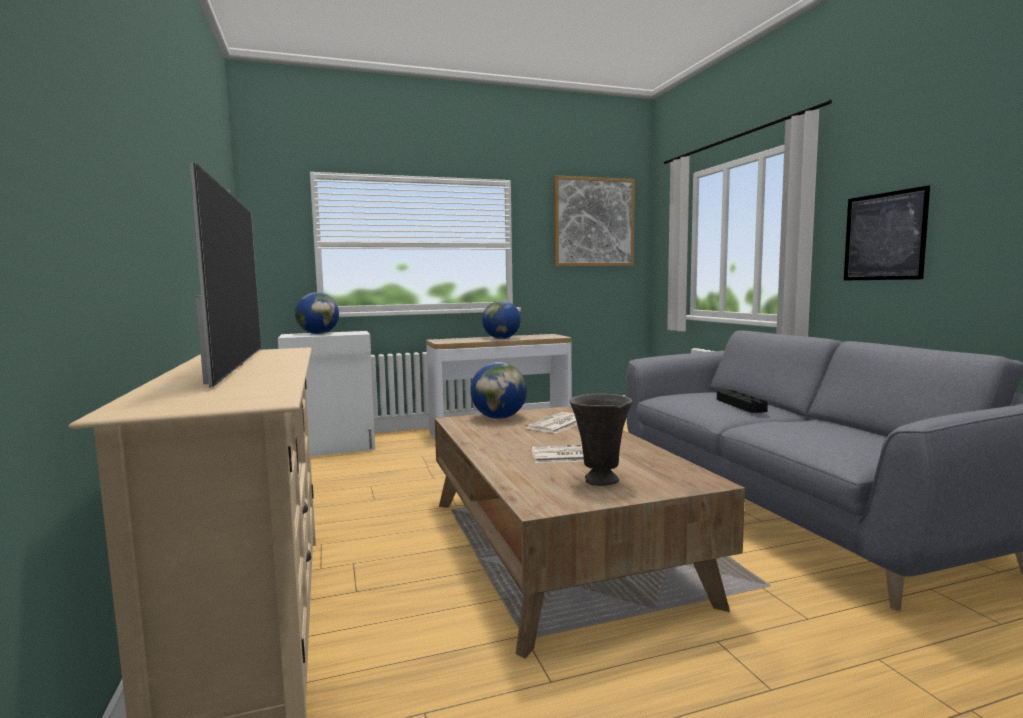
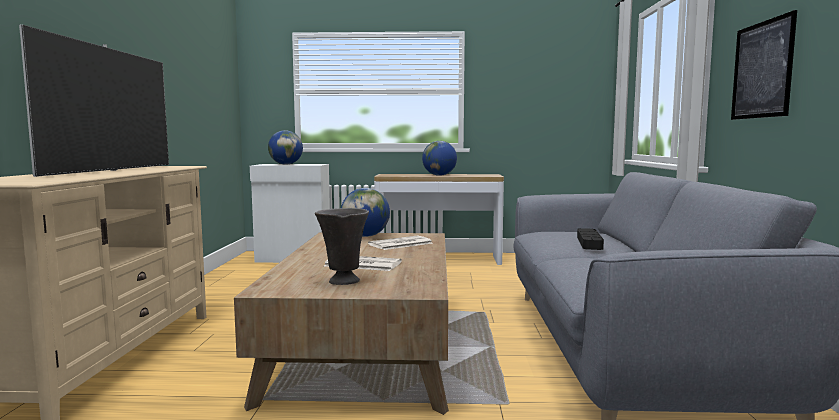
camera: 20 degrees right, 0 degrees up
picture [554,175,635,267] -> none

